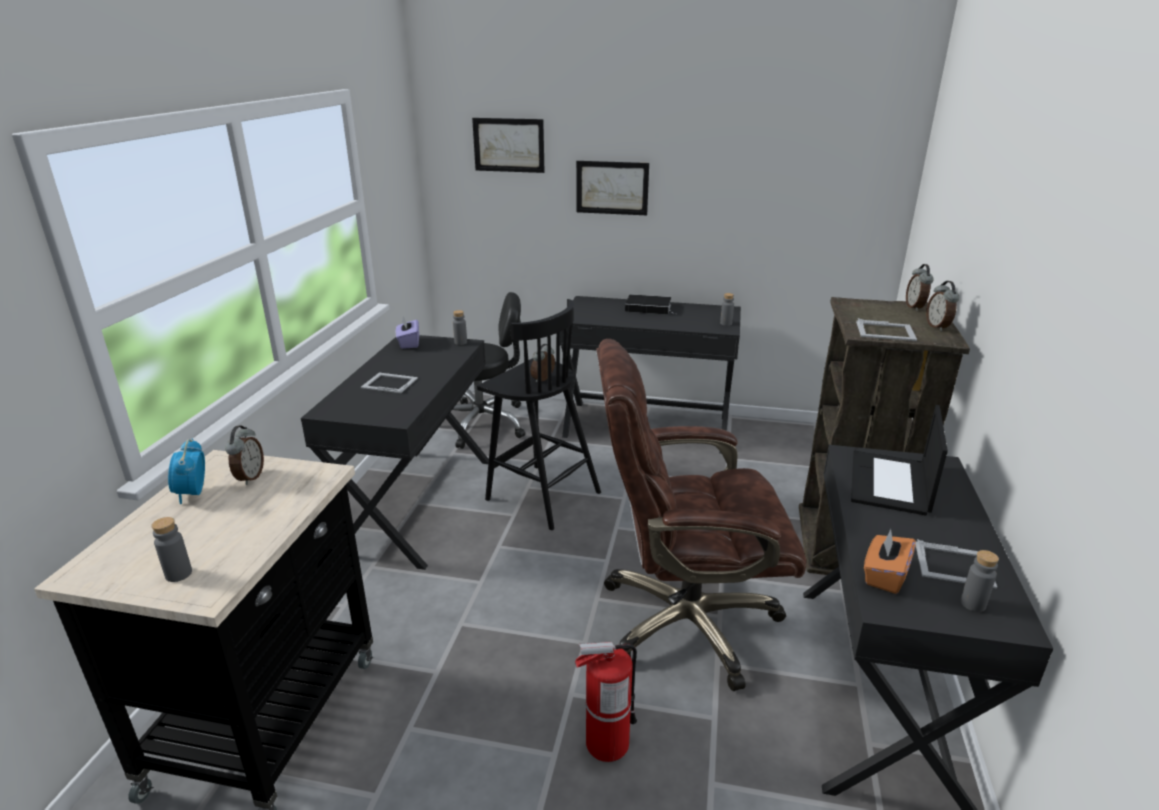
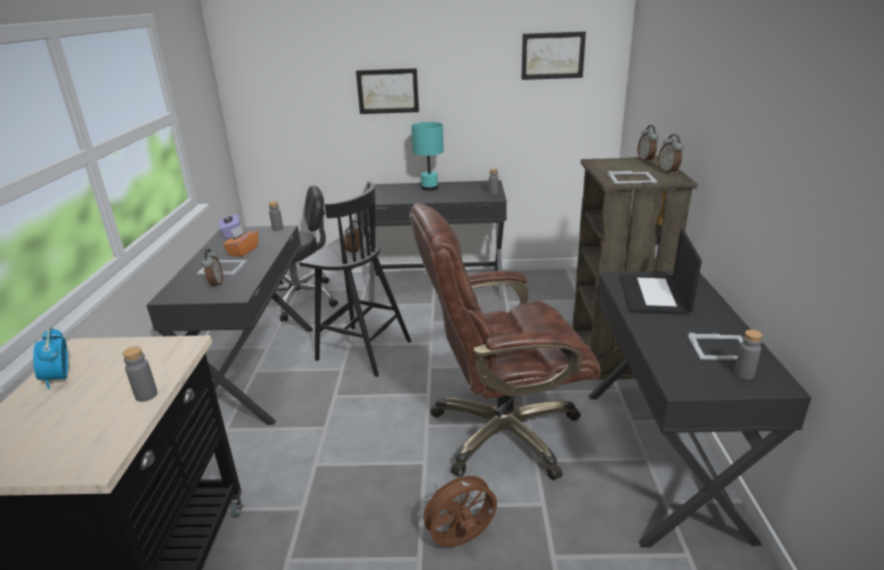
camera: 10 degrees left, 0 degrees up
grey bottle [151,517,192,582] -> grey bottle moved to [123,346,158,402]
alarm clock [225,426,264,485] -> alarm clock moved to [201,249,223,289]
picture [472,118,545,173] -> picture moved to [522,31,586,80]
fire extinguisher [575,642,637,762] -> brown fan [417,469,497,547]
book [625,294,675,315] -> turquoise table lamp [411,122,444,191]
orange tissue box [864,529,916,594] -> orange tissue box moved to [223,225,258,257]

